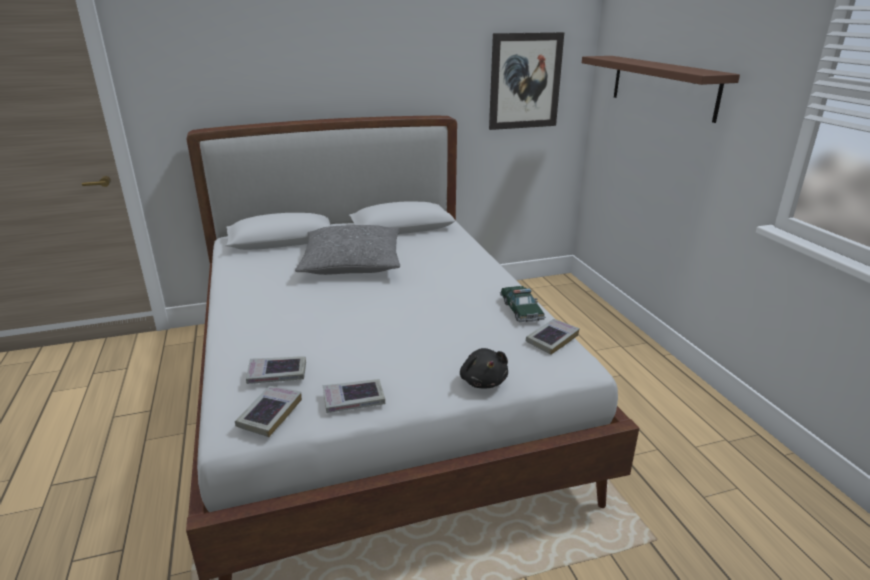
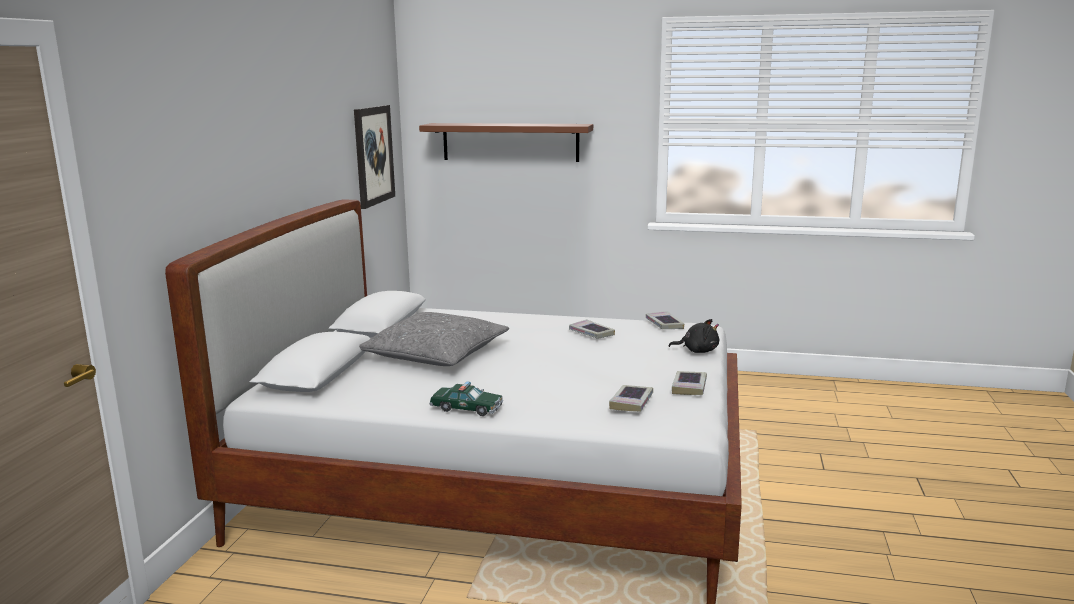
camera: 60 degrees left, 10 degrees down
book [235,386,302,437] -> book moved to [569,319,615,339]
toy car [500,286,545,322] -> toy car moved to [429,381,503,416]

